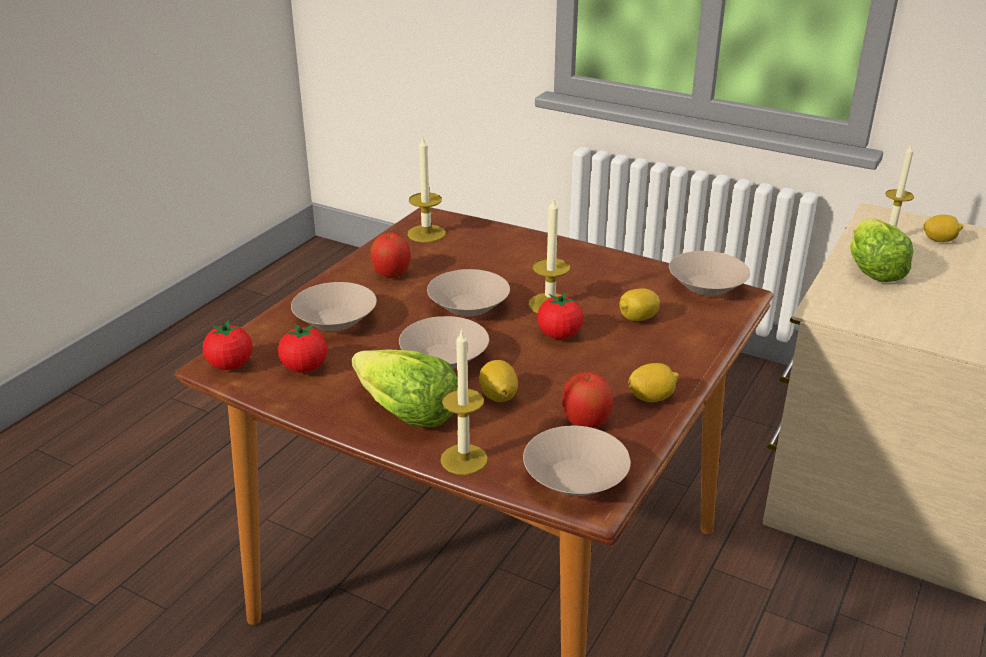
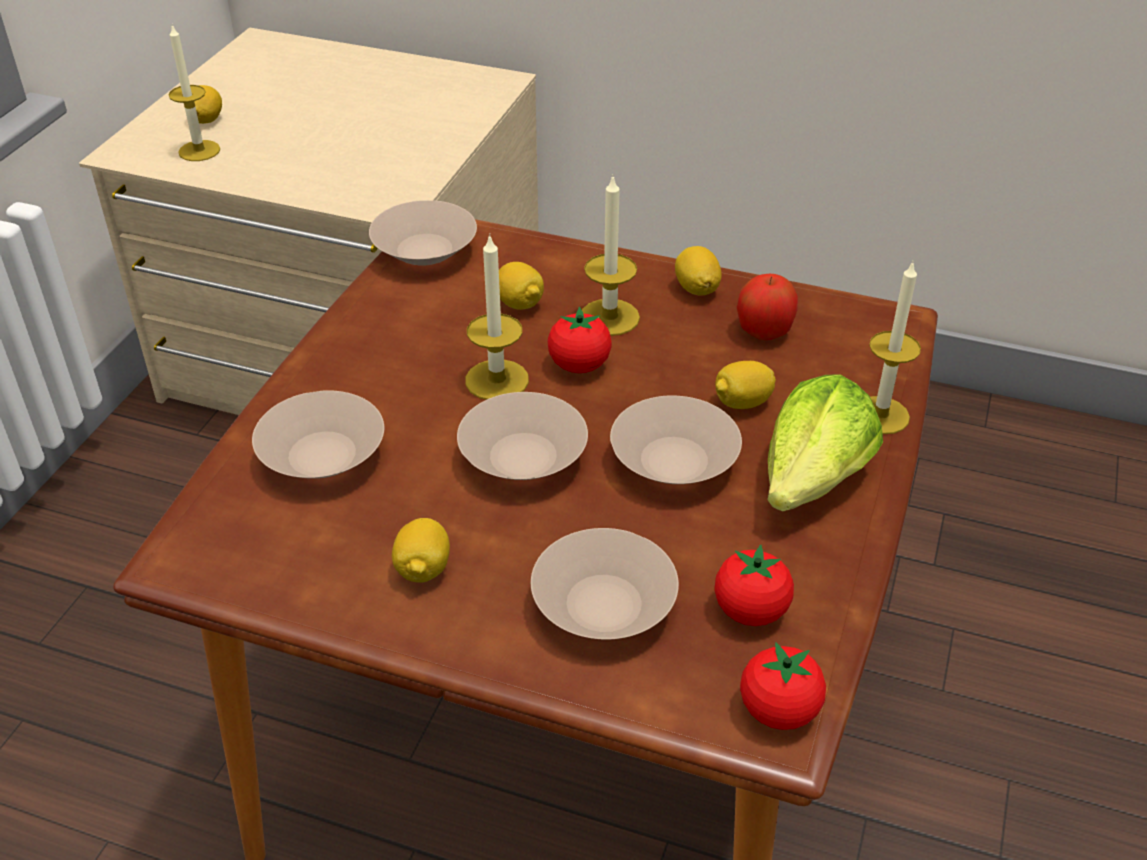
camera: 100 degrees left, 10 degrees up
apple [370,232,411,278] -> lemon [392,518,450,583]
candle [408,135,446,242] -> candle moved to [582,176,640,336]
beige bowl [523,426,631,496] -> beige bowl moved to [252,390,384,479]
lettuce [850,218,914,282] -> none

